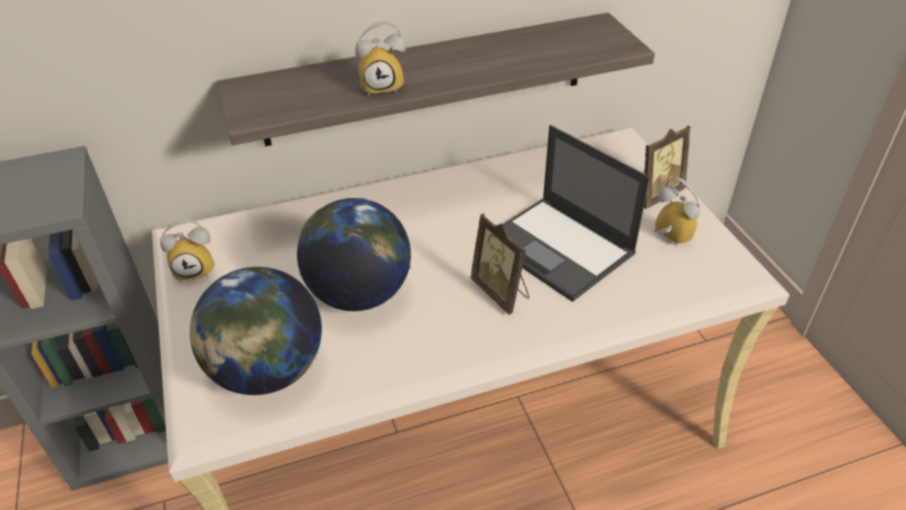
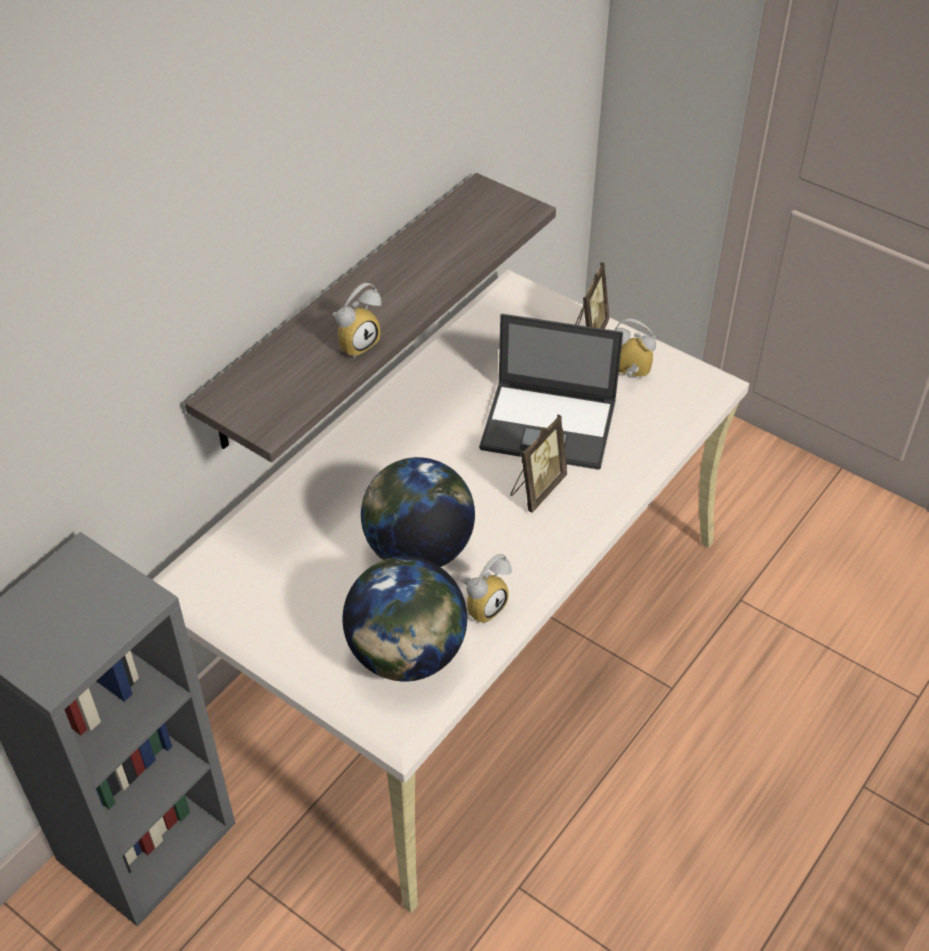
camera: 35 degrees left, 5 degrees up
alarm clock [160,219,215,282] -> alarm clock moved to [460,554,512,624]
picture frame [470,213,529,315] -> picture frame turned 75 degrees counterclockwise [510,414,567,513]

